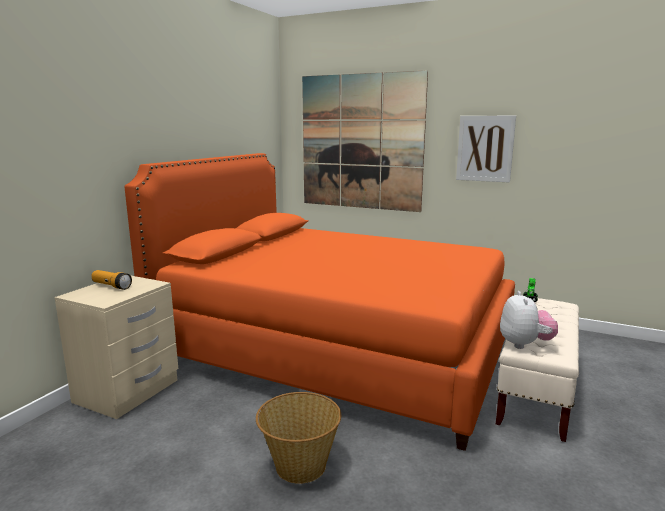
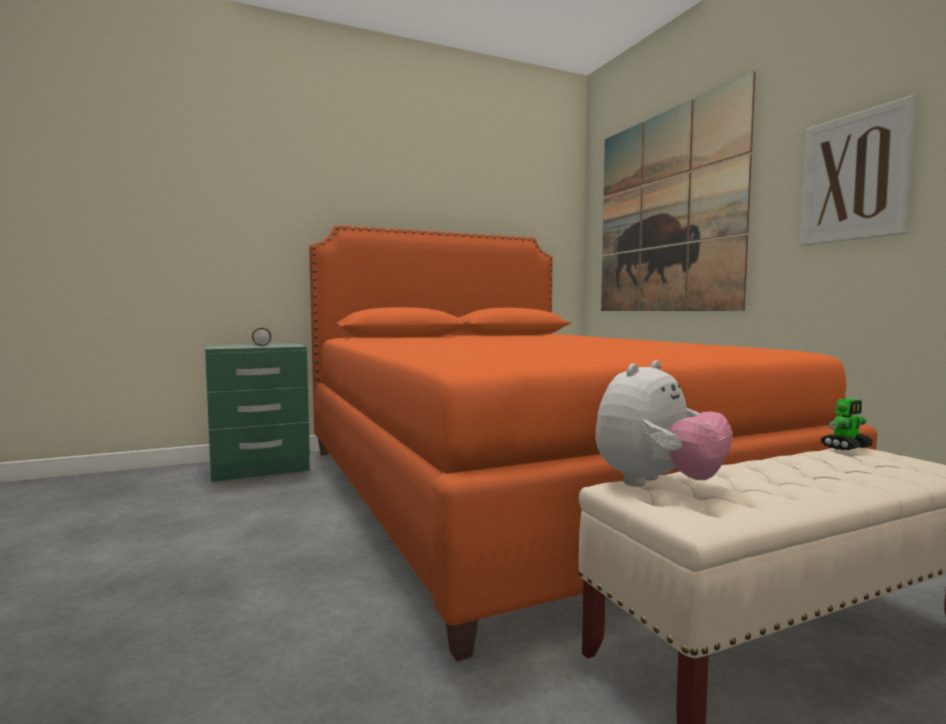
camera: 40 degrees right, 10 degrees down
beige nightstand [55,275,178,419] -> green nightstand [205,343,310,482]
basket [256,392,341,484] -> none

